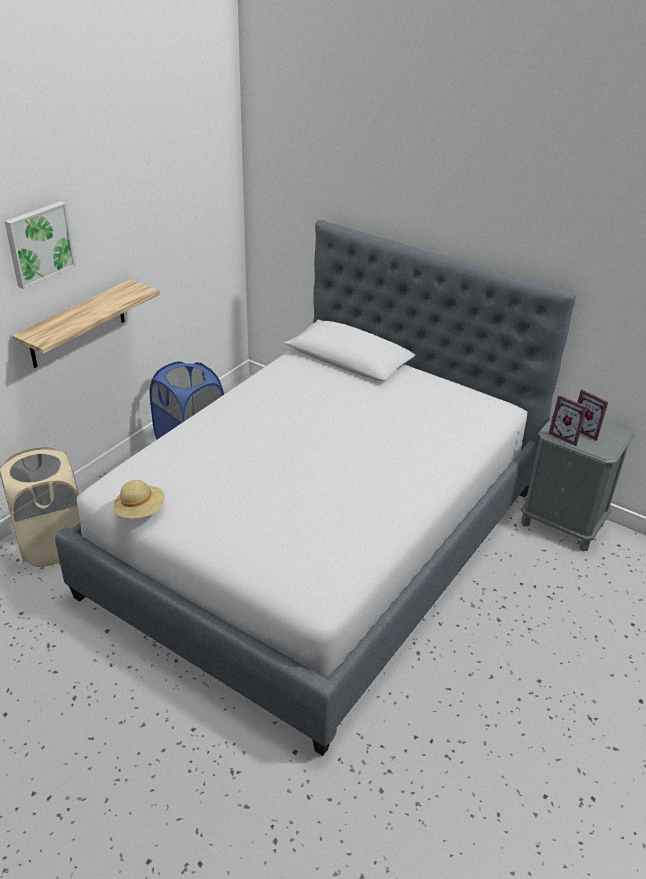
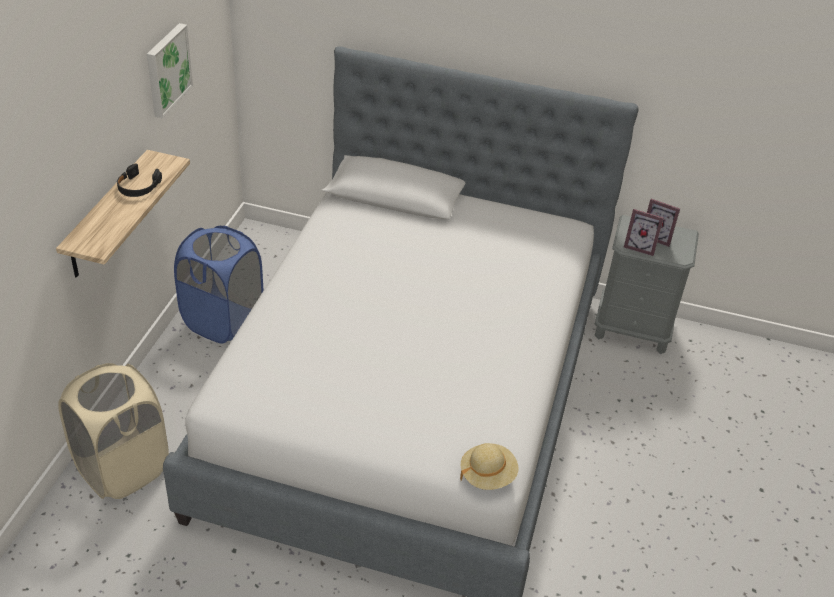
camera: 20 degrees left, 5 degrees up
picture [5,201,76,289] -> picture moved to [147,23,193,118]
beige hat [114,480,165,519] -> beige hat moved to [460,443,518,490]
none -> black headphones [117,163,162,197]

